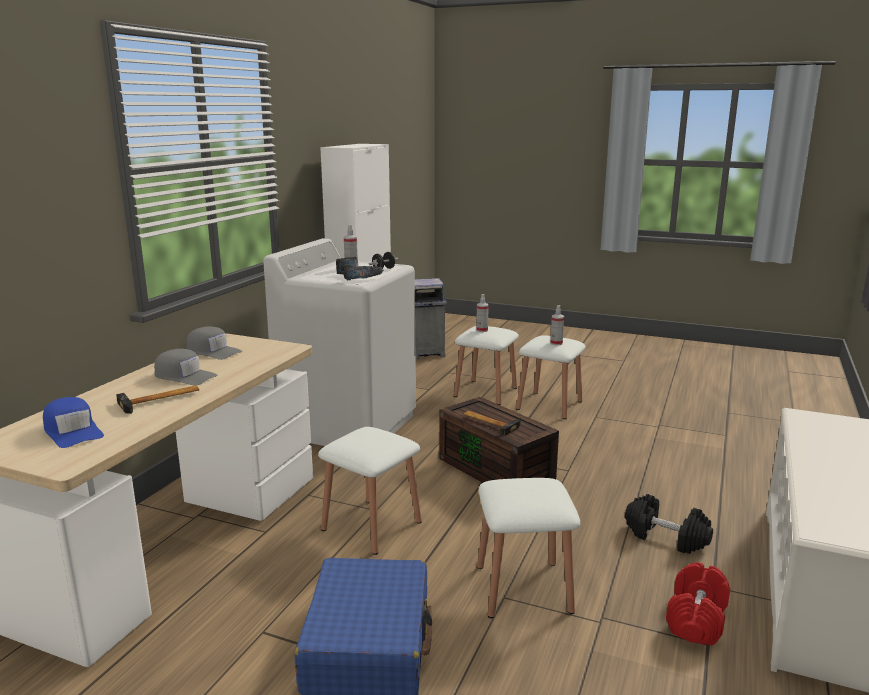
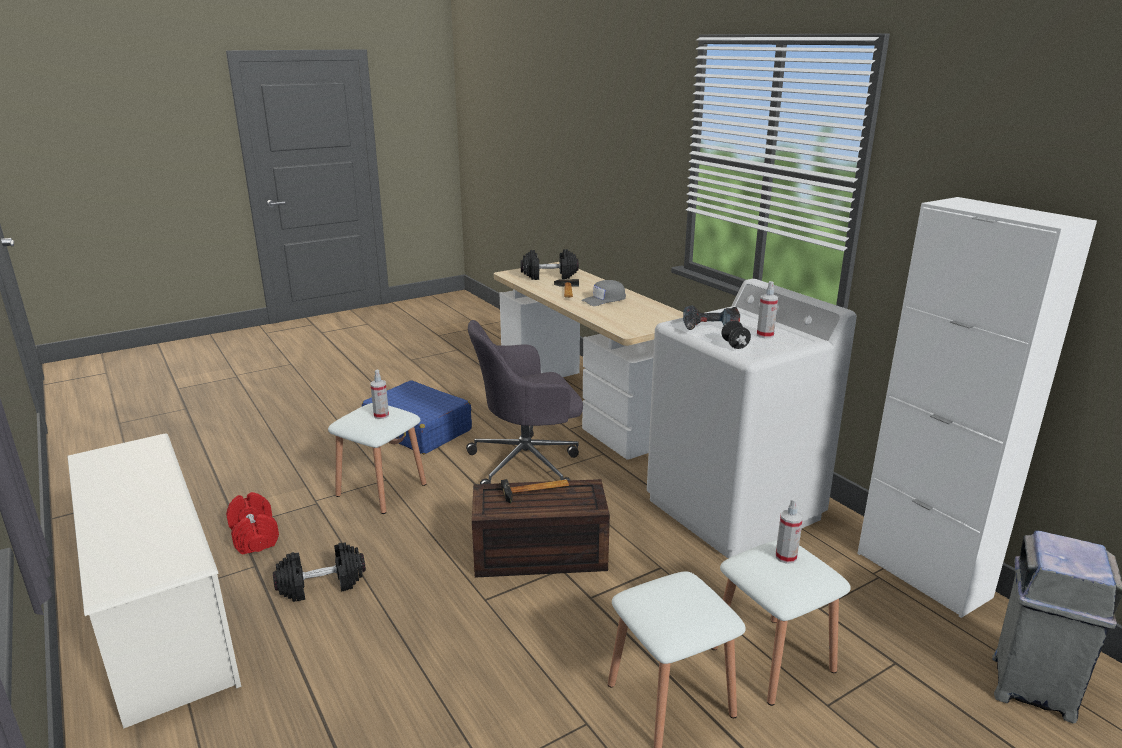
camera: 125 degrees right, 5 degrees up
blue cap [43,397,104,448] -> black dumbbell [520,249,579,280]
grey cap [186,326,242,360] -> none
white stool [318,427,422,555] -> grey office chair [466,320,583,484]
spray bottle [550,305,564,345] -> spray bottle moved to [370,370,389,419]

